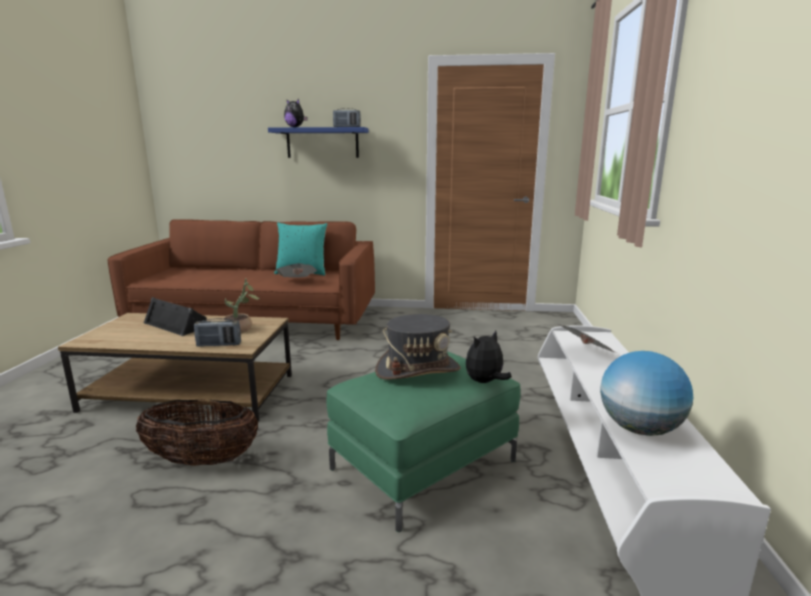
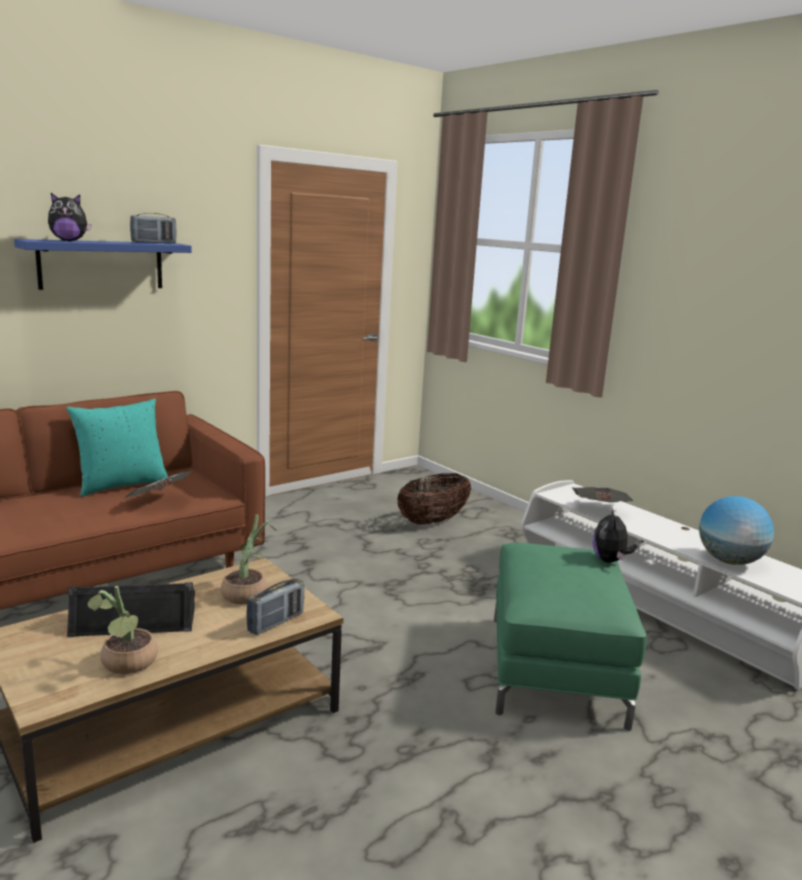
camera: 45 degrees left, 0 degrees up
basket [136,399,258,466] -> basket moved to [397,473,471,525]
grey hat [375,314,461,380] -> none
none -> potted plant [88,586,158,674]

